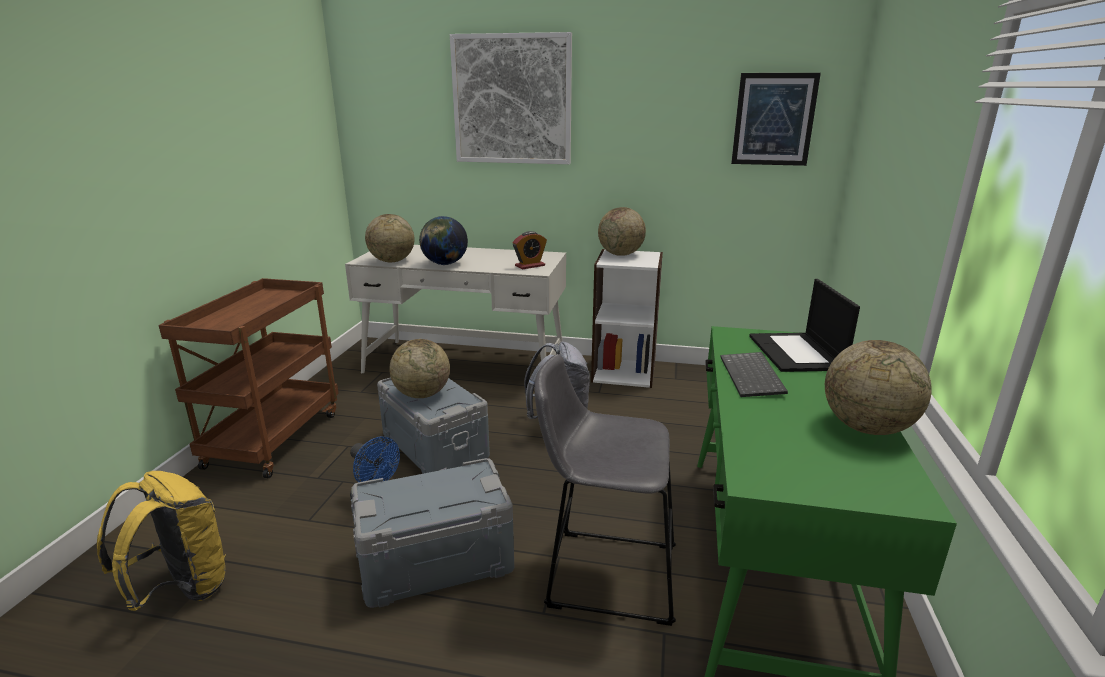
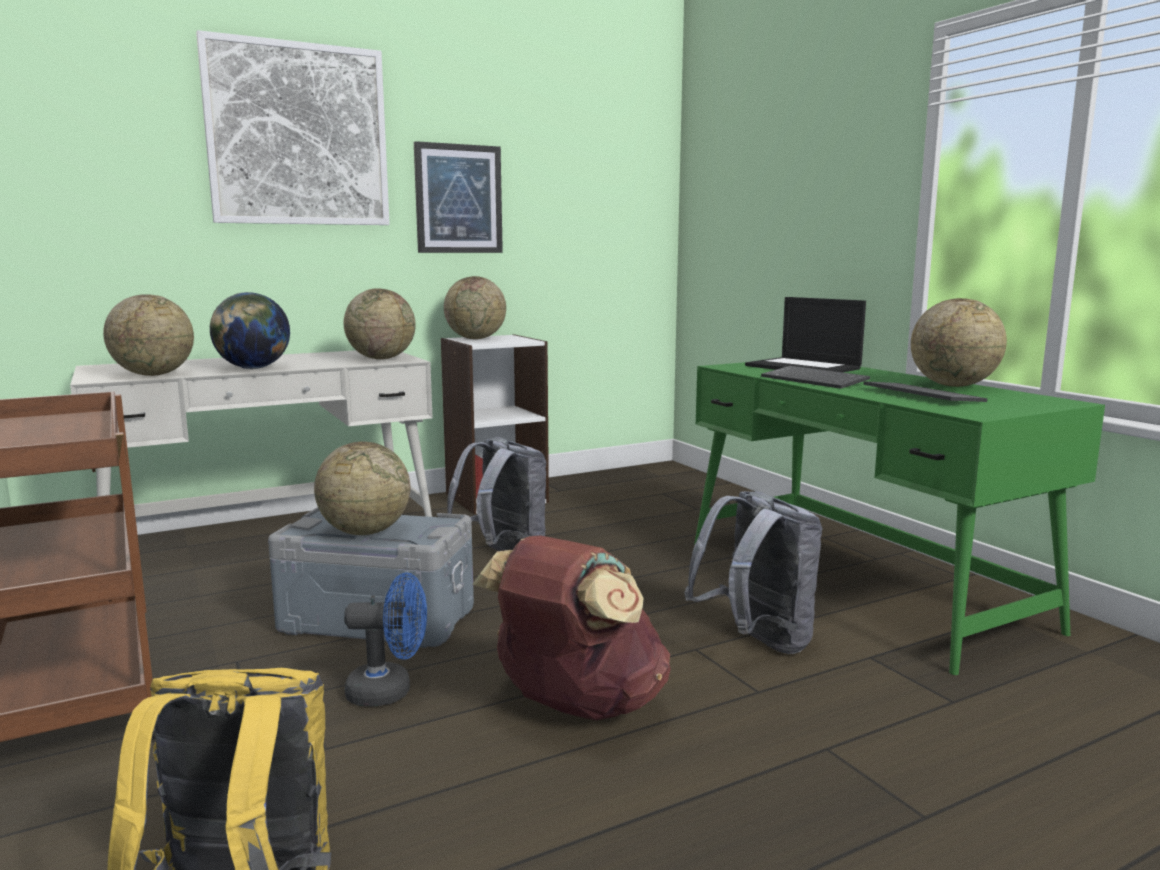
camera: 40 degrees left, 10 degrees down
grey storage box [351,458,514,608] -> brown backpack [472,536,671,720]
alarm clock [513,231,547,269] -> globe [344,289,416,359]
grey stool [534,354,676,626] -> grey backpack [684,491,823,654]
picture [731,73,821,166] -> picture moved to [414,141,503,253]
none -> keyboard [863,381,988,402]

